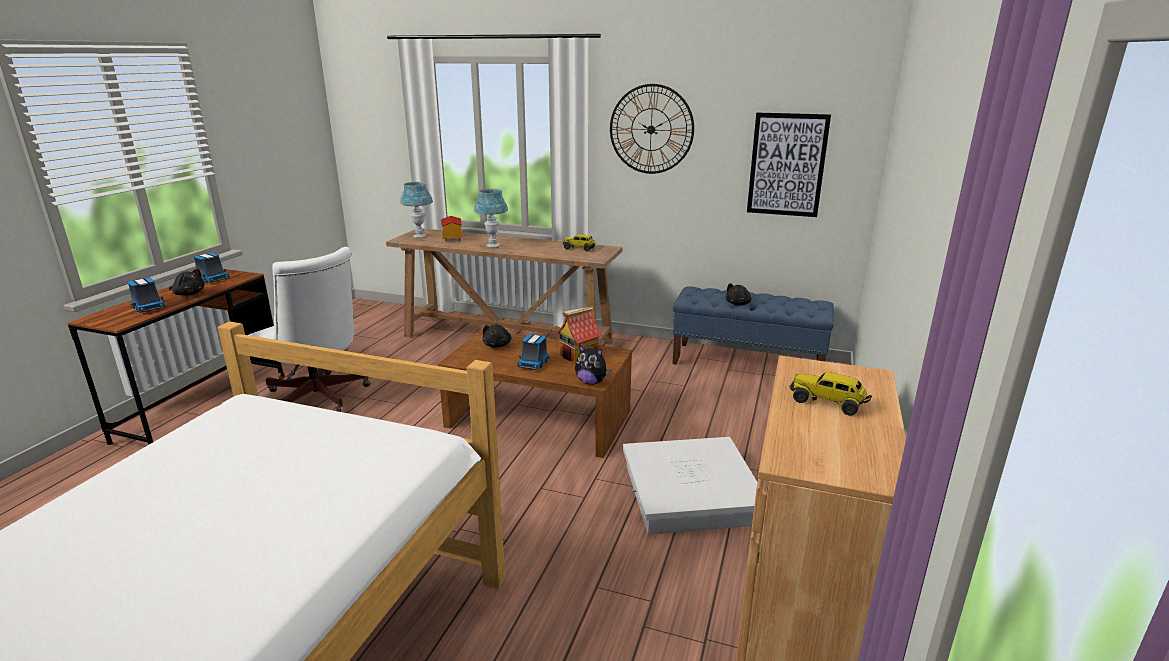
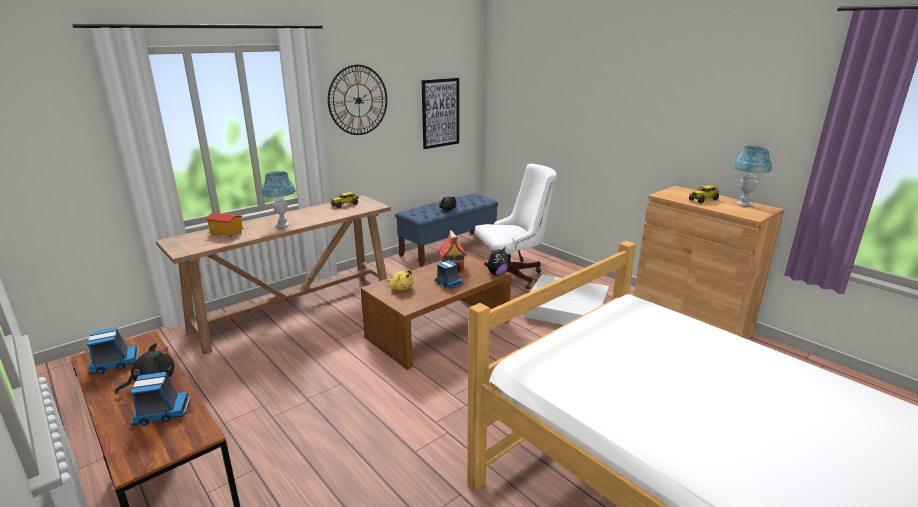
camera: 60 degrees left, 0 degrees up
white office chair [249,247,370,412] -> white office chair moved to [475,163,557,289]
blue table lamp [400,182,433,238] -> blue table lamp moved to [733,146,772,206]
black plush toy [483,324,512,348] -> yellow plush toy [387,270,413,291]

